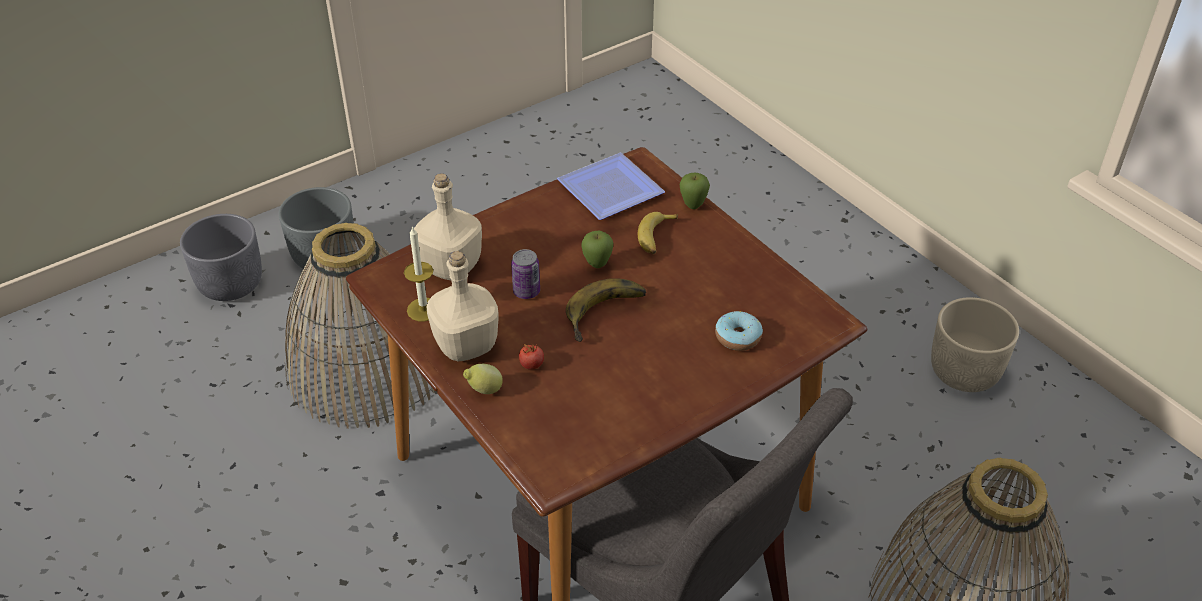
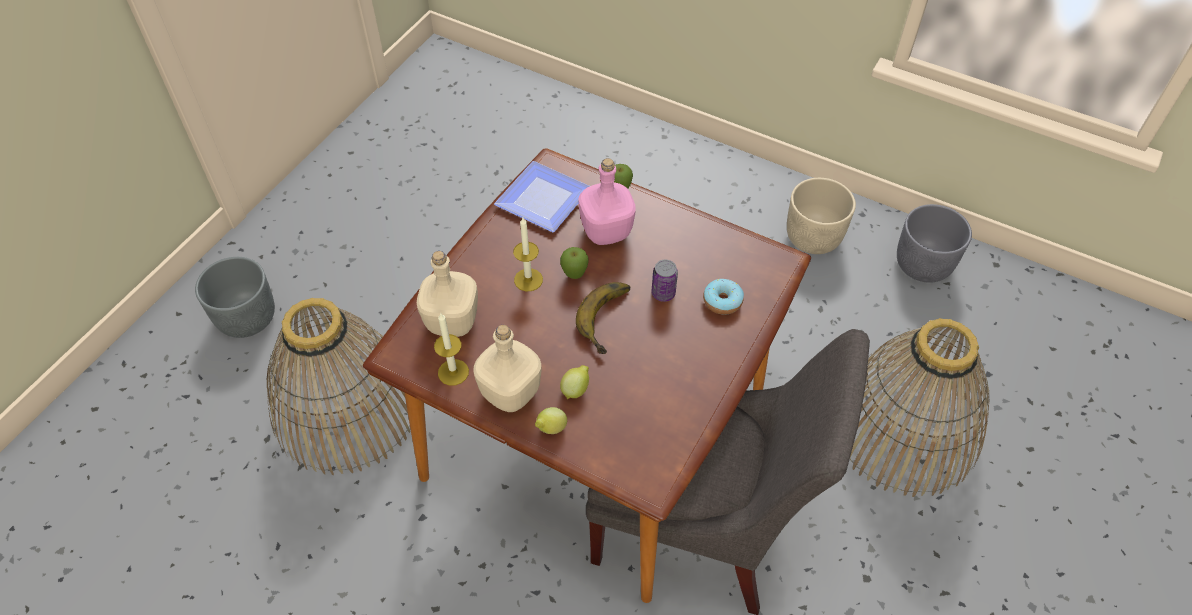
camera: 25 degrees left, 10 degrees up
grey planter [180,214,262,301] -> grey planter moved to [897,204,972,283]
can [511,249,540,299] -> can moved to [651,260,678,302]
tomato [519,344,544,370] -> lemon [560,365,589,399]
banana [638,212,678,254] -> pink bottle [578,158,636,245]
none -> candle [513,218,543,291]

